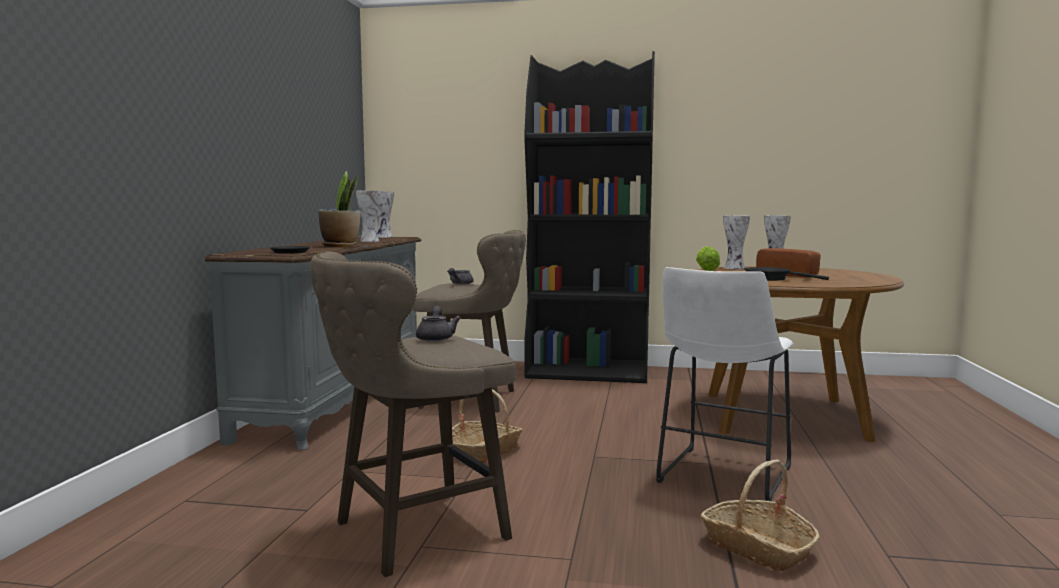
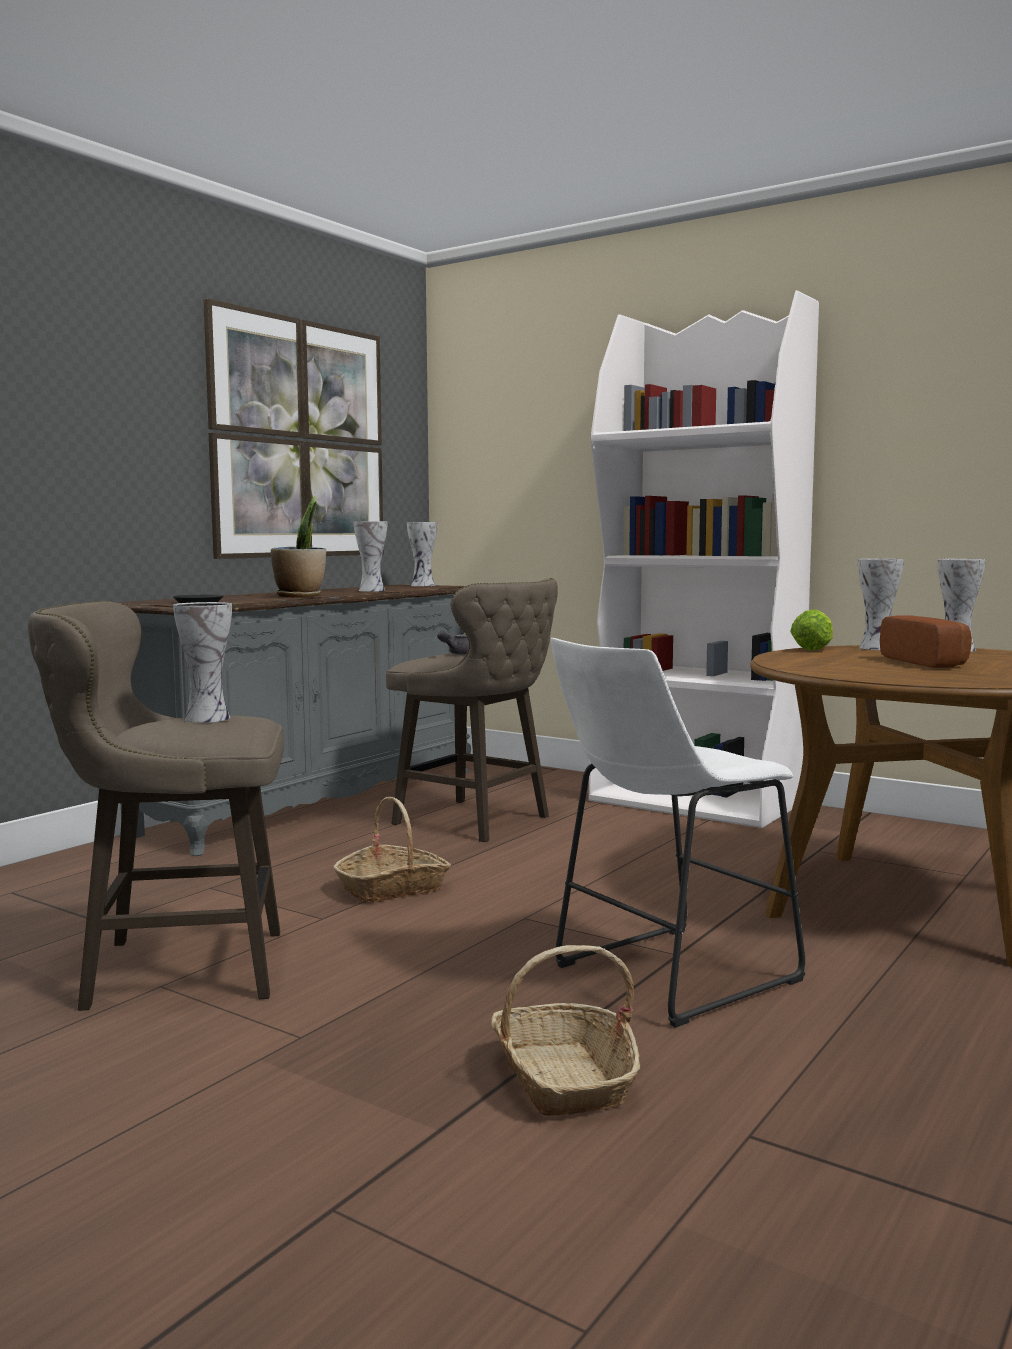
camera: 25 degrees right, 0 degrees up
grey teapot [416,306,461,341] -> vase [173,602,232,723]
black bookcase [524,51,655,383] -> white bookcase [589,290,819,828]
black frying pan [744,267,829,281] -> none
none -> picture [203,298,384,559]

